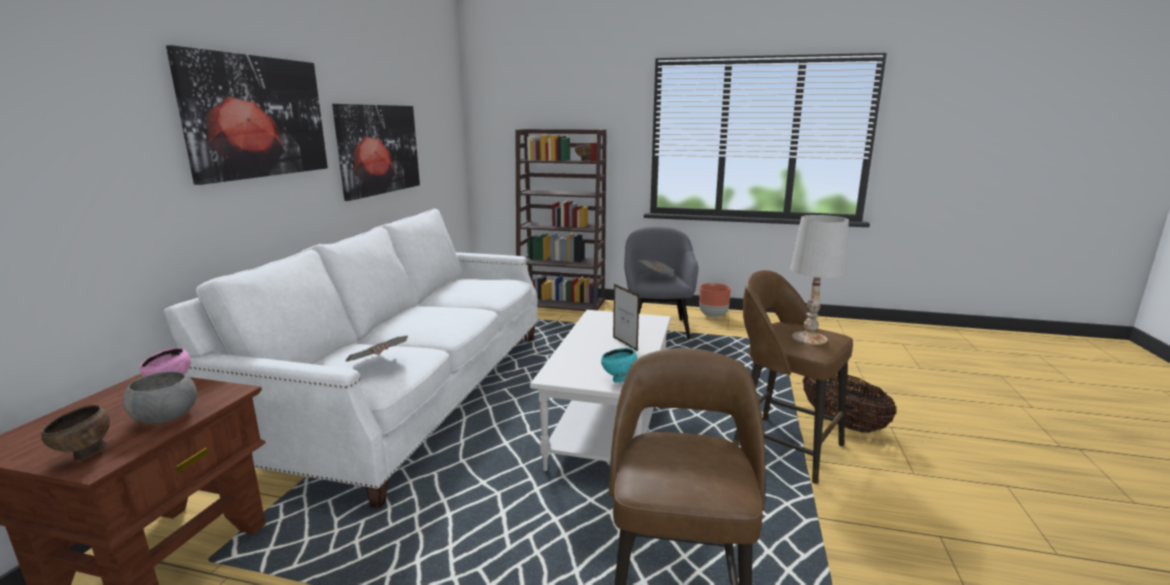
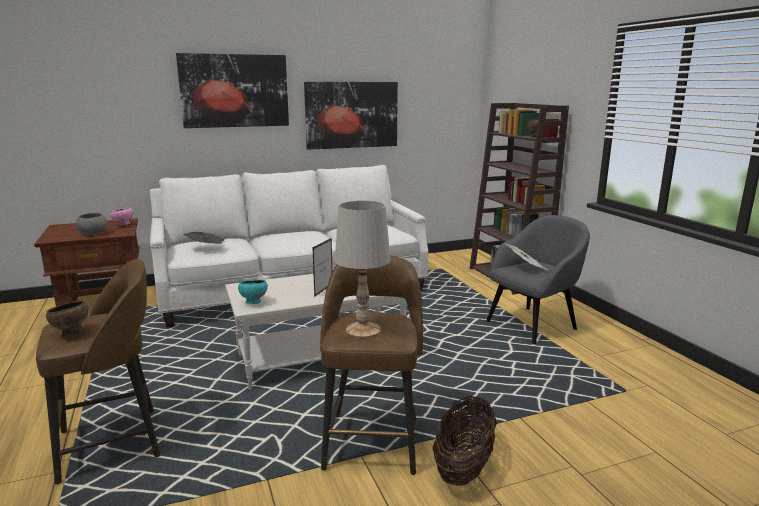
camera: 55 degrees right, 0 degrees up
brown bowl [41,405,110,460] -> brown bowl moved to [46,301,89,336]
brown planter [699,283,731,318] -> none

